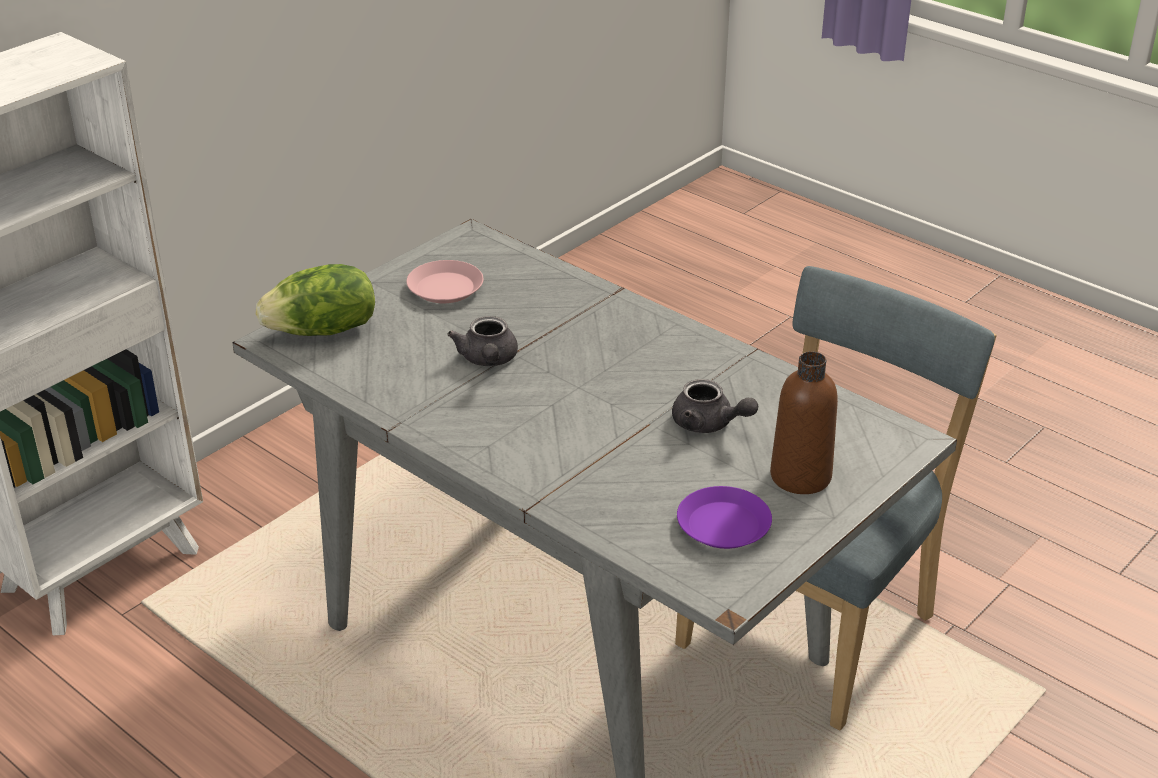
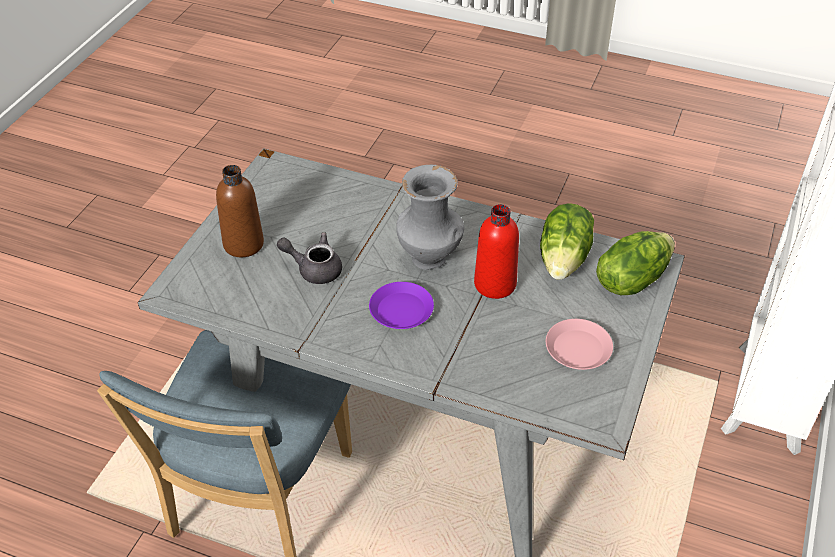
camera: 160 degrees right, 10 degrees up
grey teapot [447,316,518,366] -> red bottle [474,204,519,299]
purple plate [677,486,772,549] -> purple plate moved to [369,282,434,329]
none -> grey vase [396,165,464,270]
none -> lettuce [540,203,594,280]

